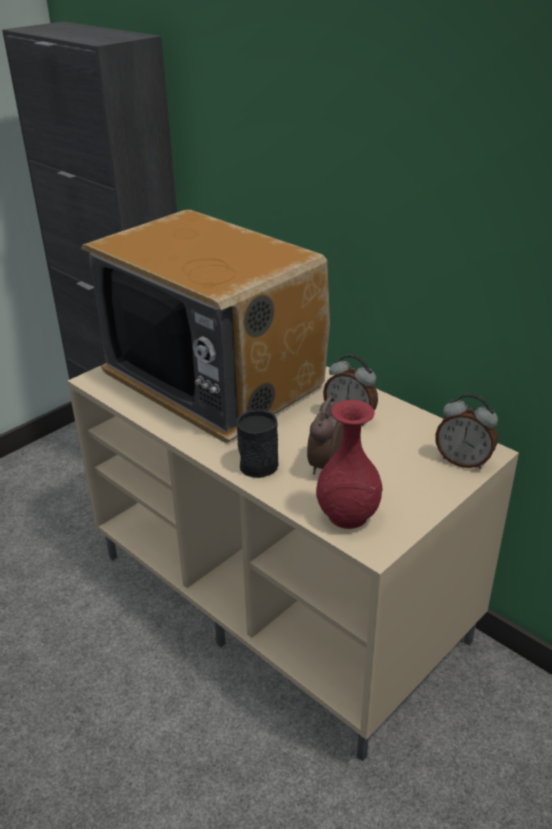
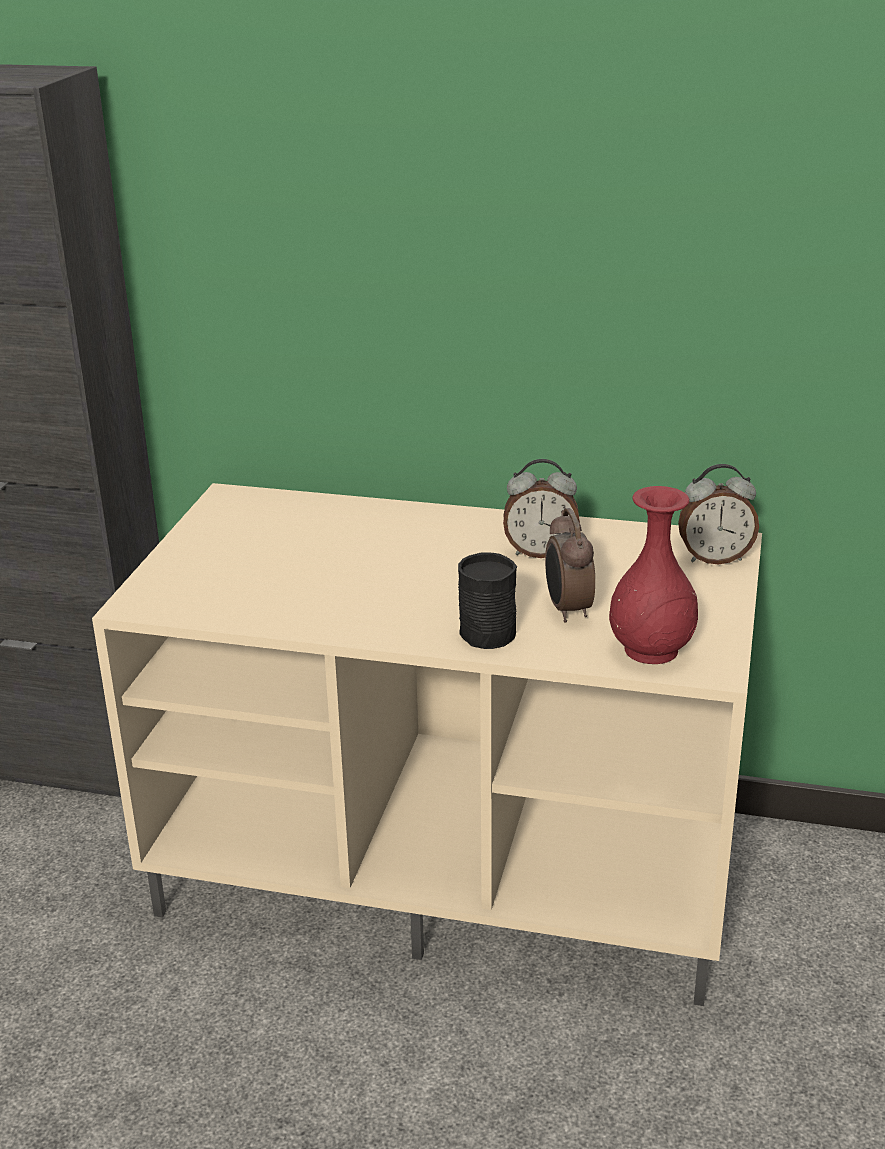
camera: 30 degrees left, 5 degrees down
television [81,210,330,443] -> none

